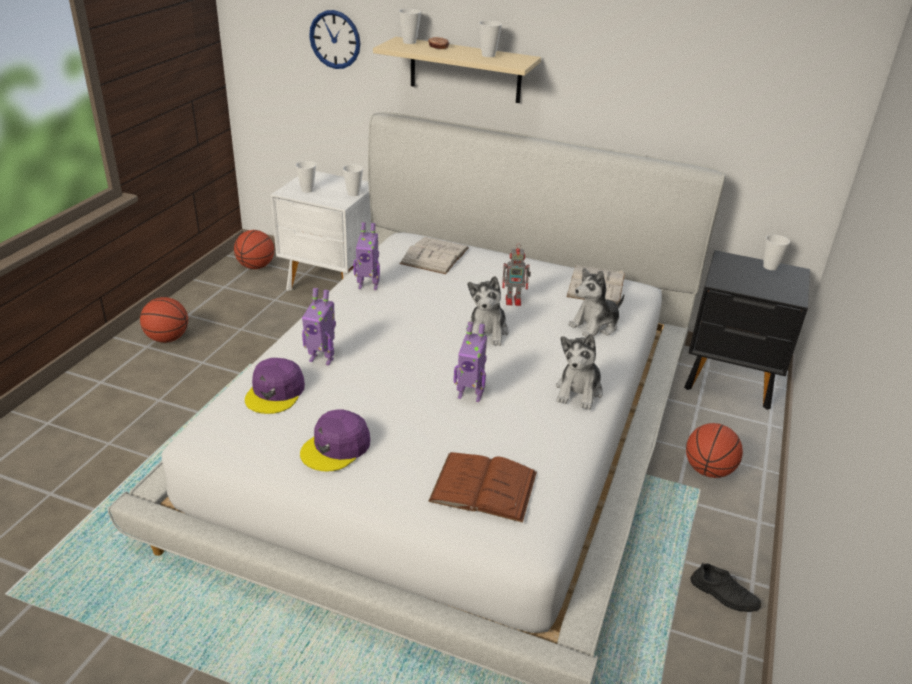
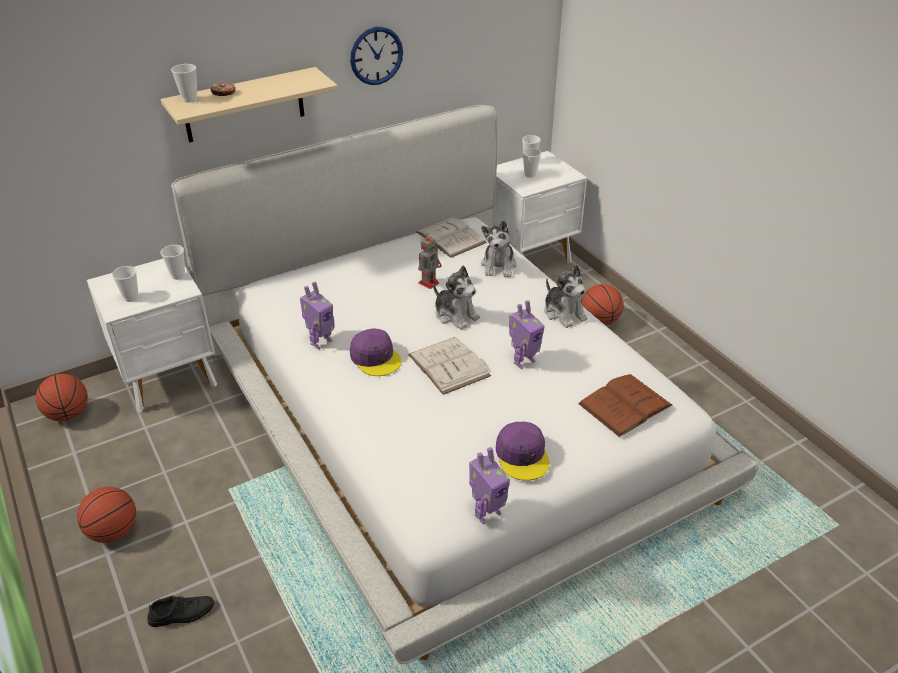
camera: 50 degrees left, 5 degrees up
purple cap [245,358,305,414] -> purple cap moved to [350,328,401,376]
toy robot [302,288,336,366] -> toy robot moved to [469,447,510,525]
wall clock [309,10,361,69] -> wall clock moved to [350,27,403,85]
white book [400,237,469,274] -> white book moved to [408,337,491,395]
cup [479,21,502,57] -> cup moved to [522,148,541,178]
black nightstand [684,250,810,410] -> white nightstand [492,151,587,263]
black shoe [690,562,761,612] -> black shoe moved to [147,596,214,627]

